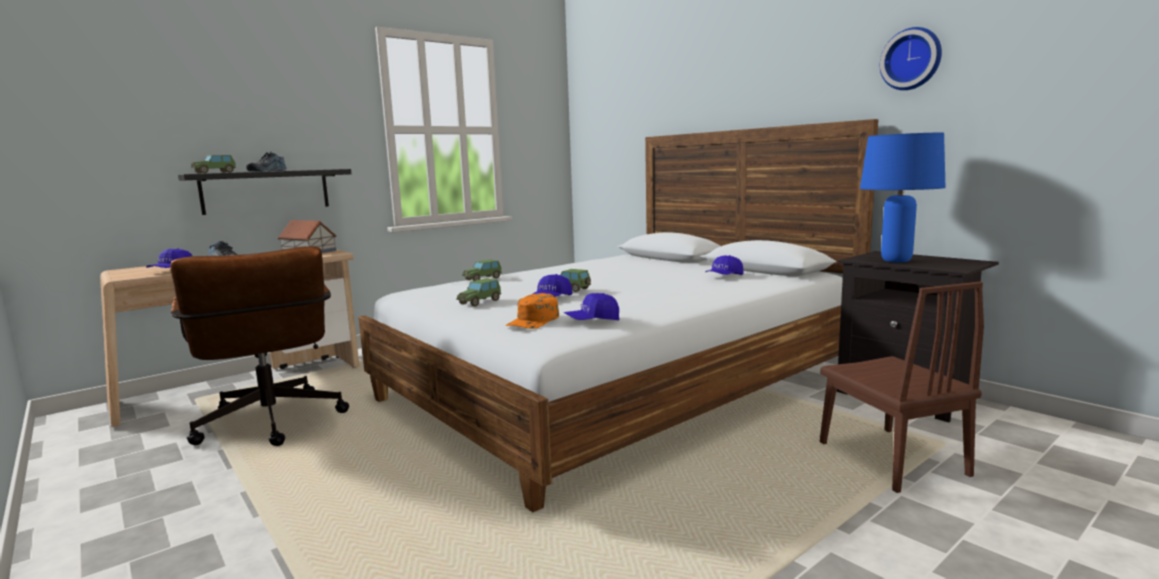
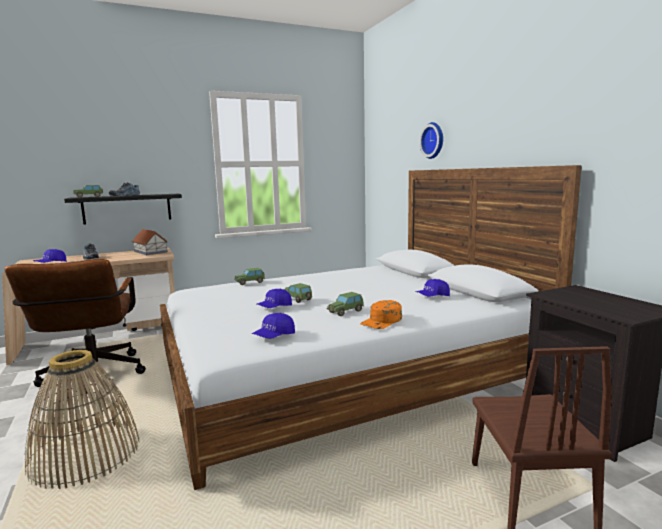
camera: 15 degrees right, 0 degrees up
toy car [456,278,501,306] -> toy car moved to [327,292,364,316]
orange cap [505,293,559,329] -> orange cap moved to [360,300,402,329]
blue cap [564,293,619,320] -> blue cap turned 45 degrees counterclockwise [252,313,295,339]
blue table lamp [860,132,946,263] -> none
wall clock [880,27,942,90] -> wall clock moved to [419,122,443,159]
none -> basket [25,350,139,489]

